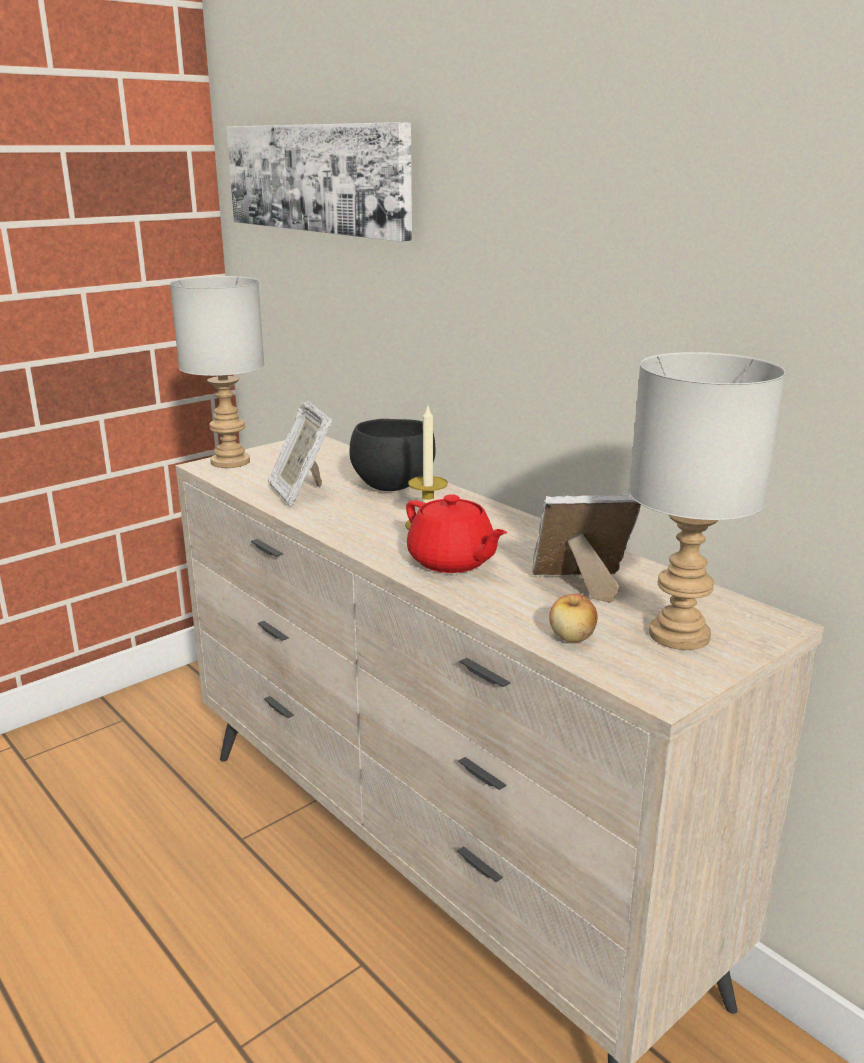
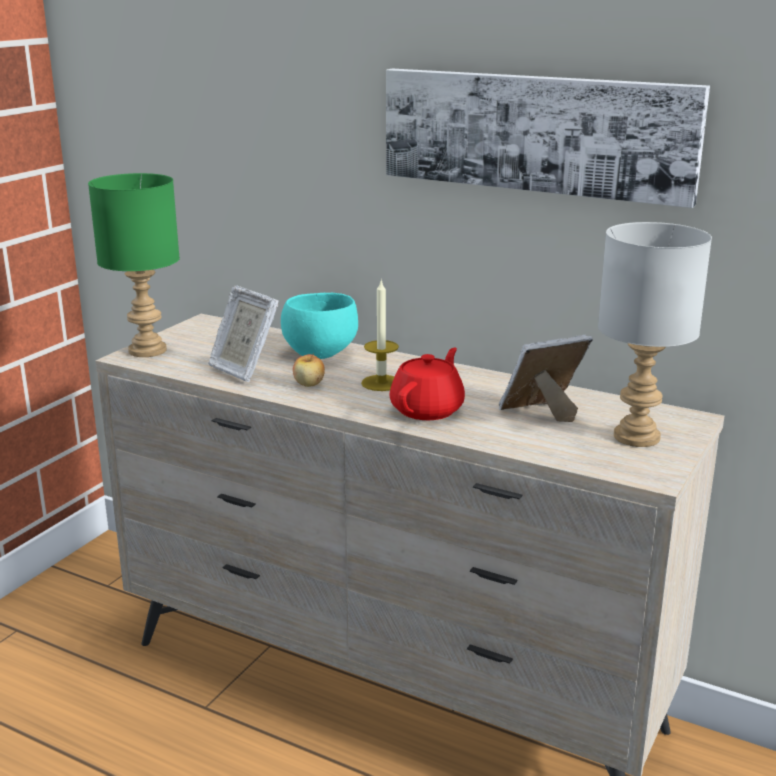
camera: 20 degrees left, 0 degrees up
grey table lamp [170,276,264,468] -> green table lamp [88,173,180,357]
picture [226,122,412,242] -> picture moved to [386,69,710,208]
black bowl [349,419,436,491] -> turquoise bowl [281,293,358,359]
red teapot [406,494,507,573] -> red teapot turned 90 degrees counterclockwise [389,347,465,420]
apple [549,594,598,642] -> apple moved to [293,353,325,387]

